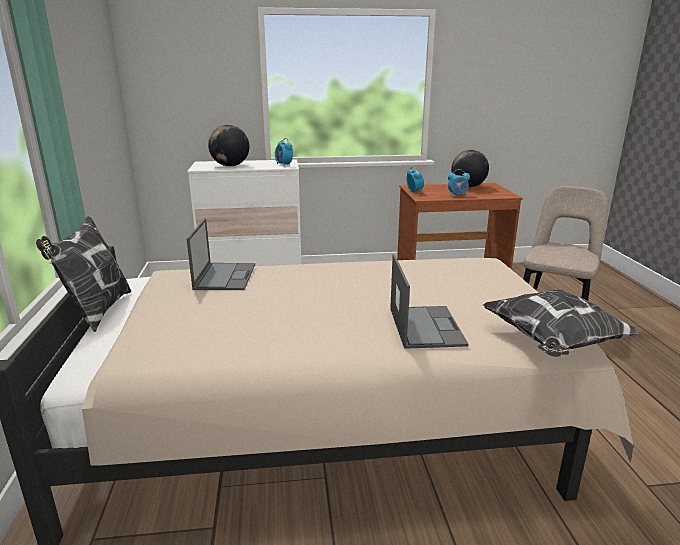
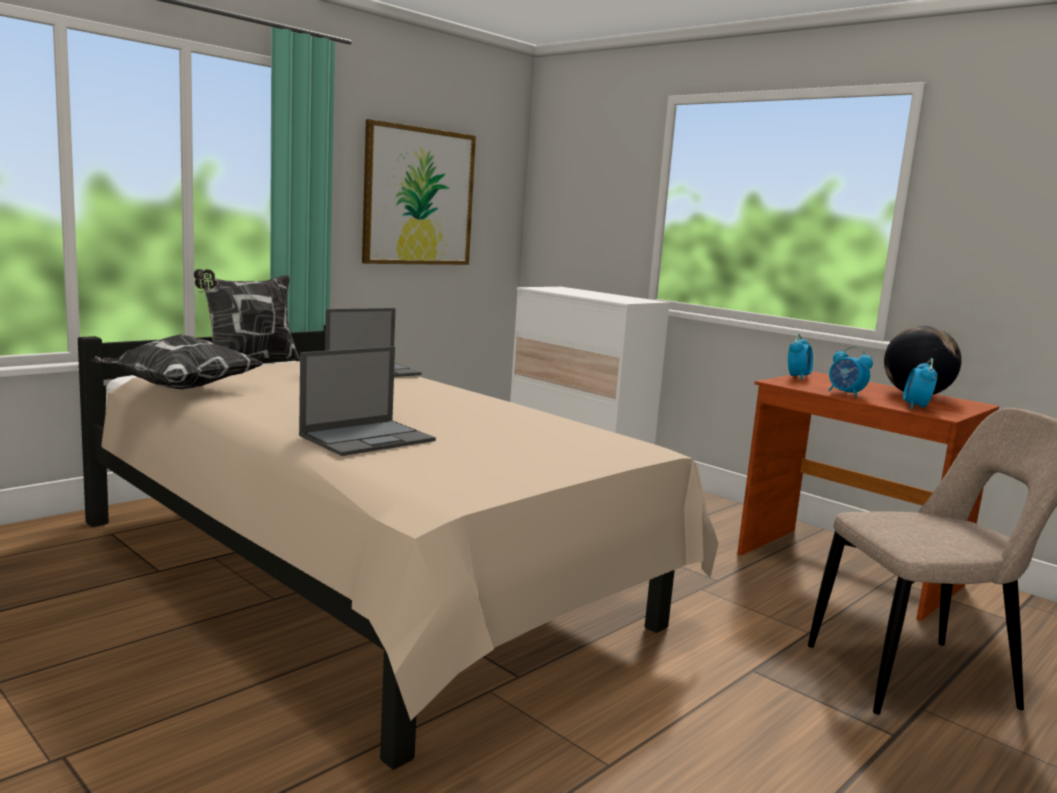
camera: 50 degrees right, 10 degrees down
globe [208,125,249,166] -> none
alarm clock [275,138,293,166] -> alarm clock moved to [903,358,937,409]
pillow [483,290,641,357] -> pillow moved to [90,334,265,389]
none -> picture [362,119,476,265]

